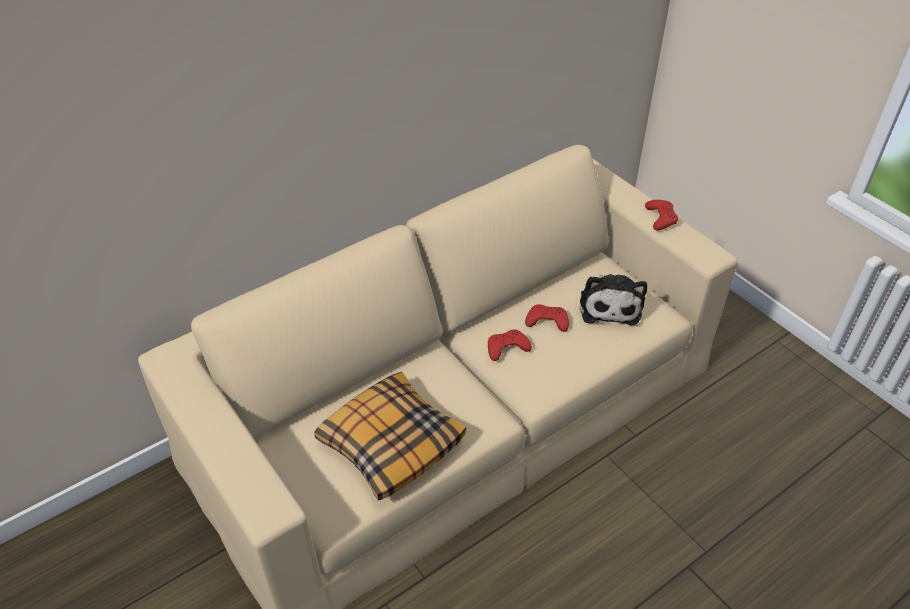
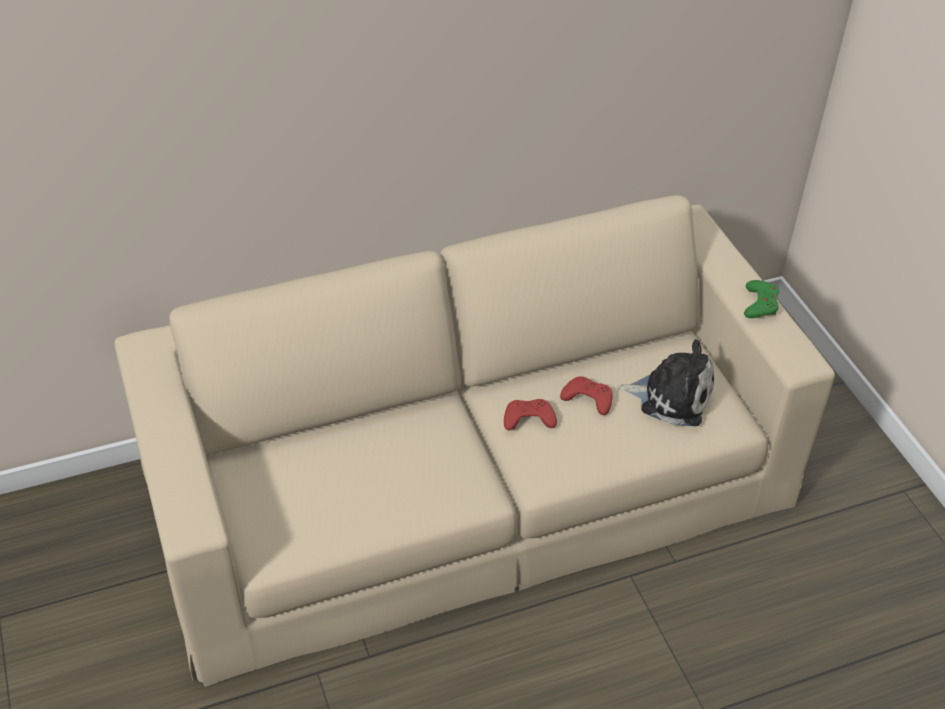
camera: 15 degrees right, 0 degrees up
pillow [314,372,466,501] -> none
plush toy [579,274,647,325] -> plush toy turned 90 degrees counterclockwise [617,339,714,426]
red game controller [645,200,678,231] -> green game controller [744,280,779,318]

